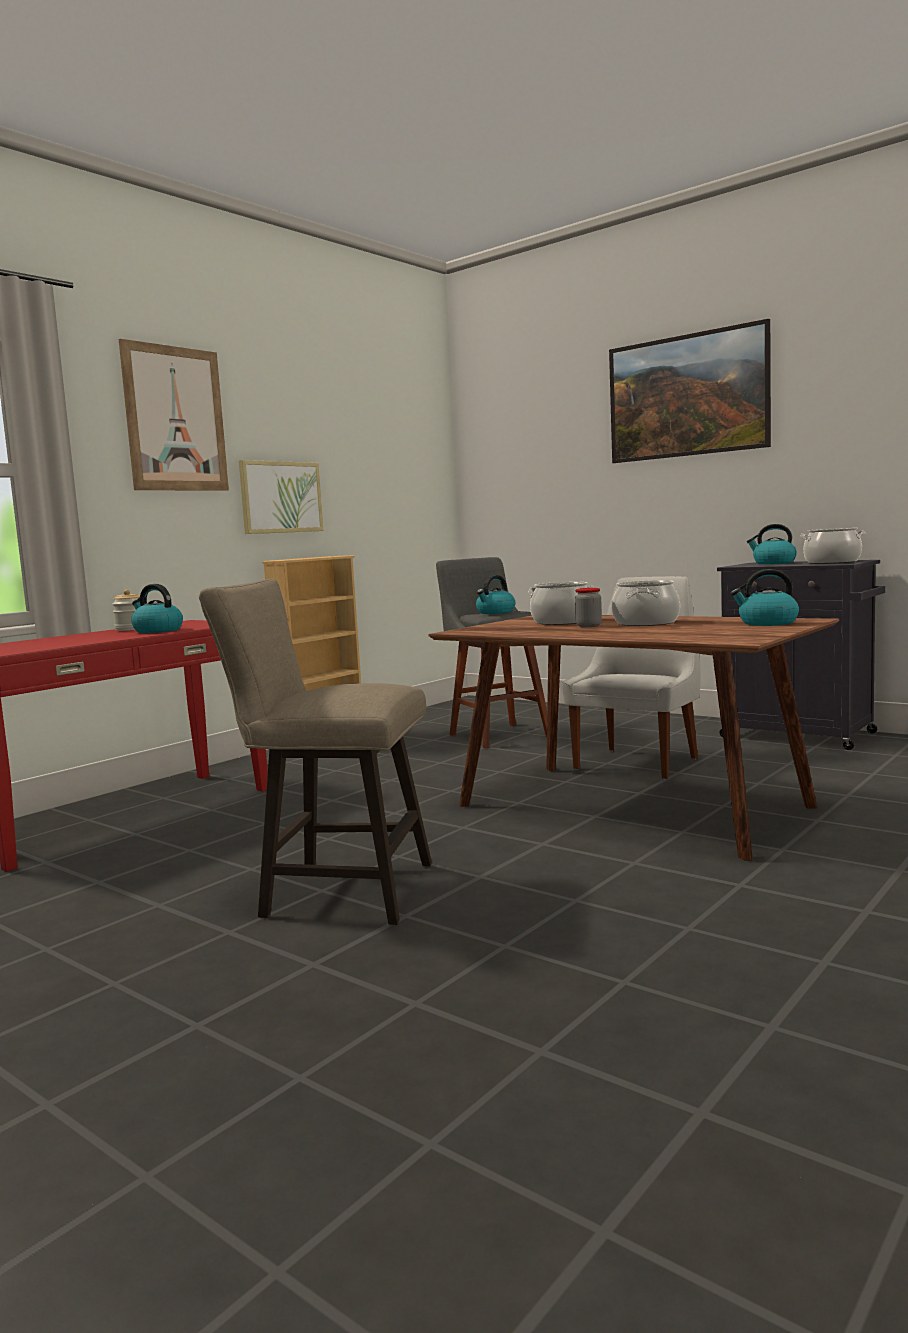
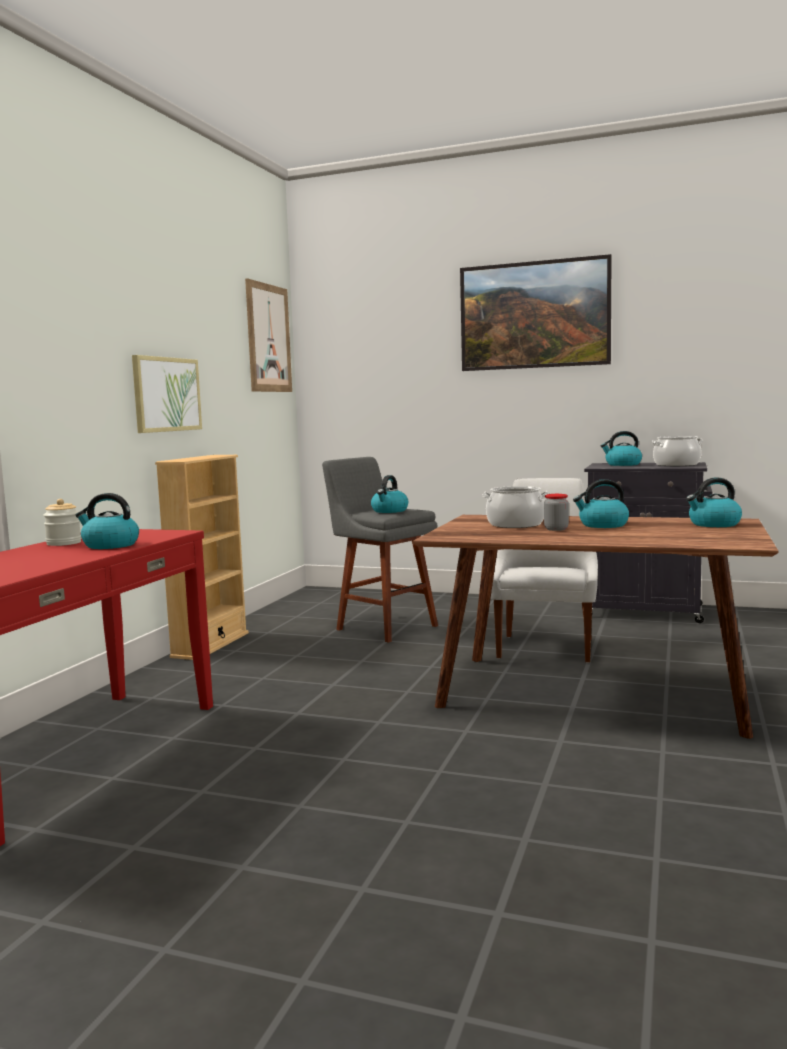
camera: 20 degrees left, 0 degrees up
picture [119,339,229,491] -> picture moved to [245,278,292,392]
beige stool [199,579,432,925] -> none
cooking pot [612,580,680,626] -> kettle [573,479,629,528]

